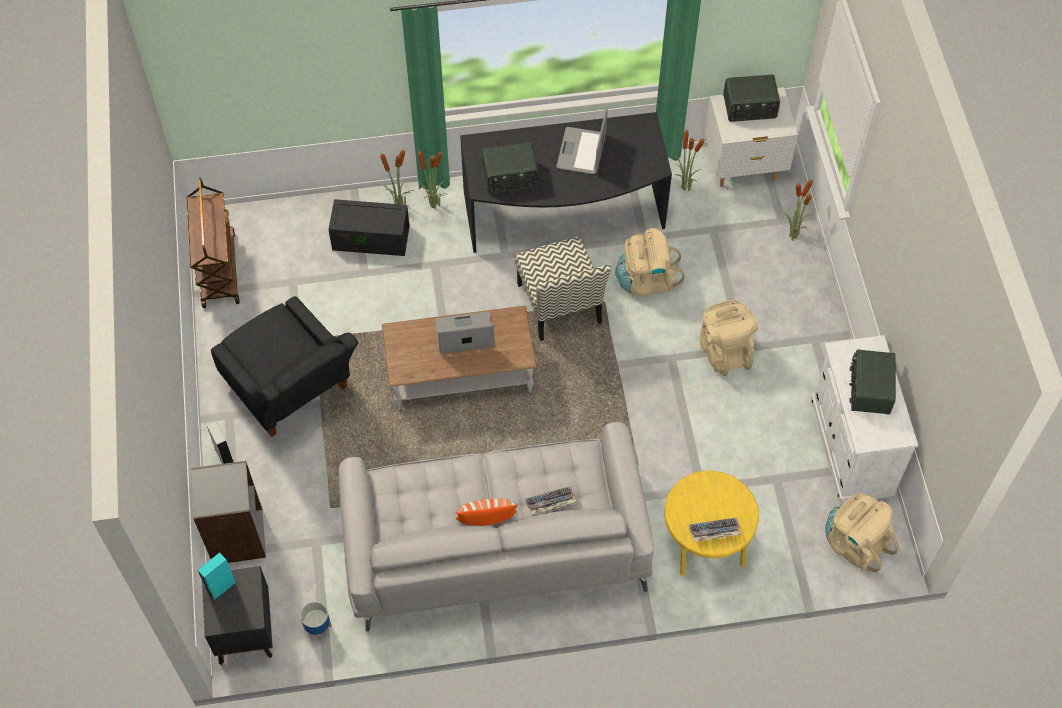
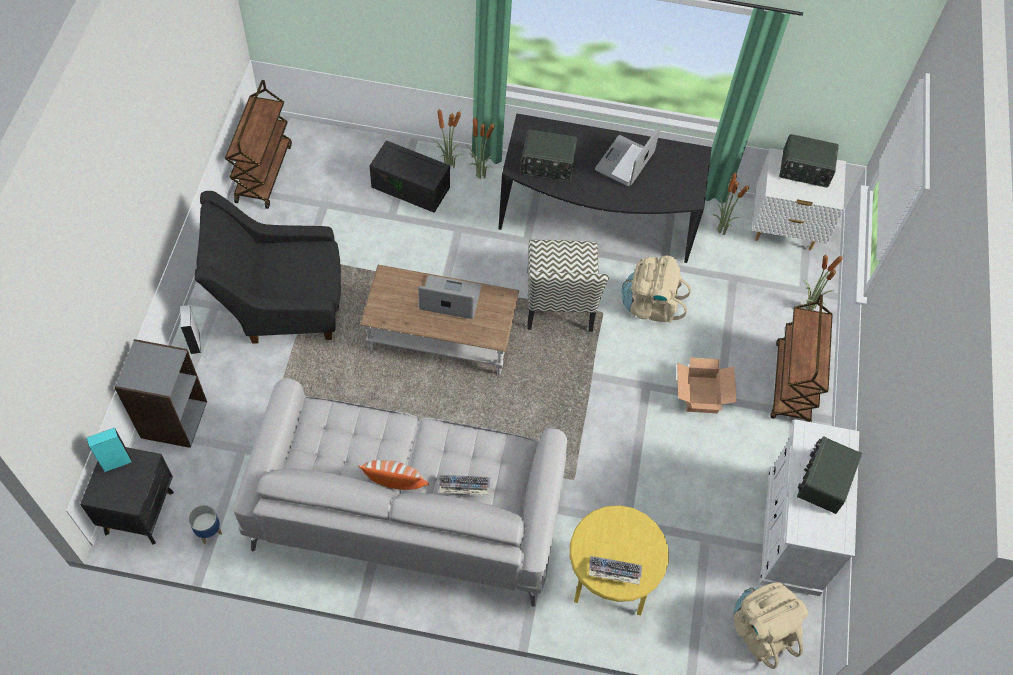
camera: 15 degrees right, 0 degrees up
black armchair [211,296,358,437] -> black armchair turned 105 degrees clockwise [195,191,341,344]
beige backpack [700,300,758,376] -> cardboard box [677,358,737,413]
none -> brown cart [770,295,833,422]

